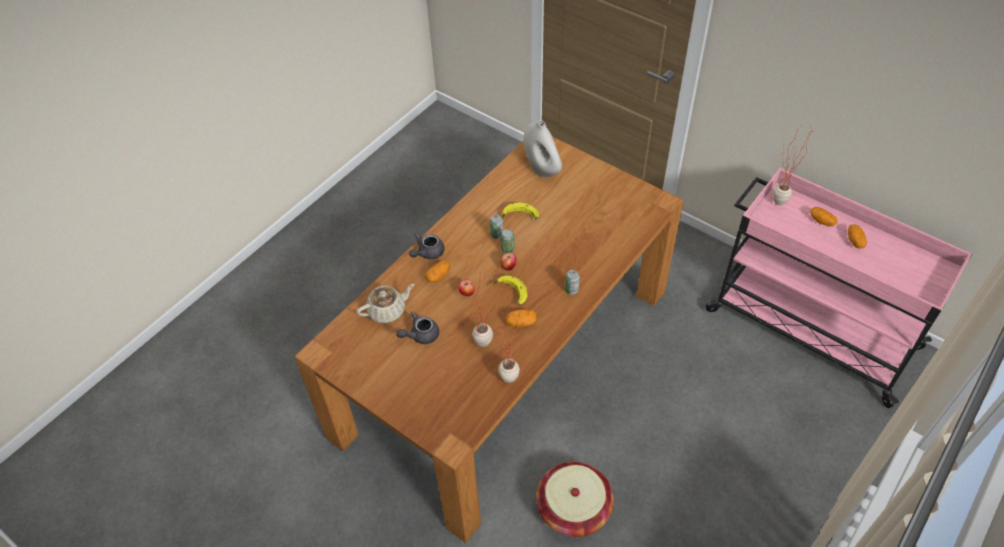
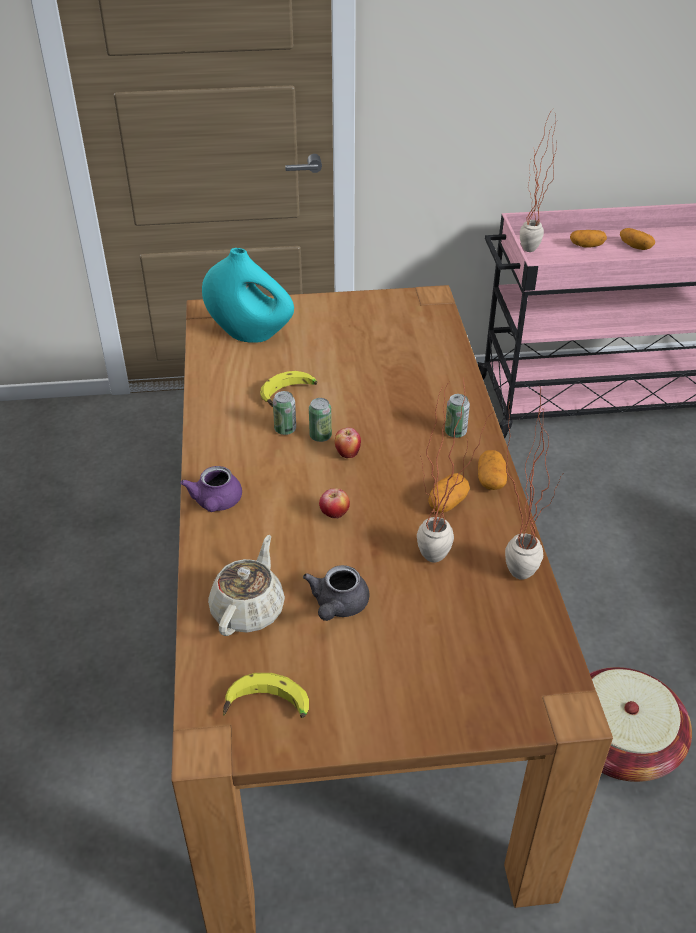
camera: 45 degrees left, 10 degrees down
grey teapot [409,233,445,259] -> purple teapot [181,466,242,512]
potato [425,260,450,283] -> potato moved to [478,450,507,490]
banana [492,276,527,305] -> banana moved to [223,673,309,718]
white vase [524,120,562,178] -> turquoise vase [202,248,294,343]

